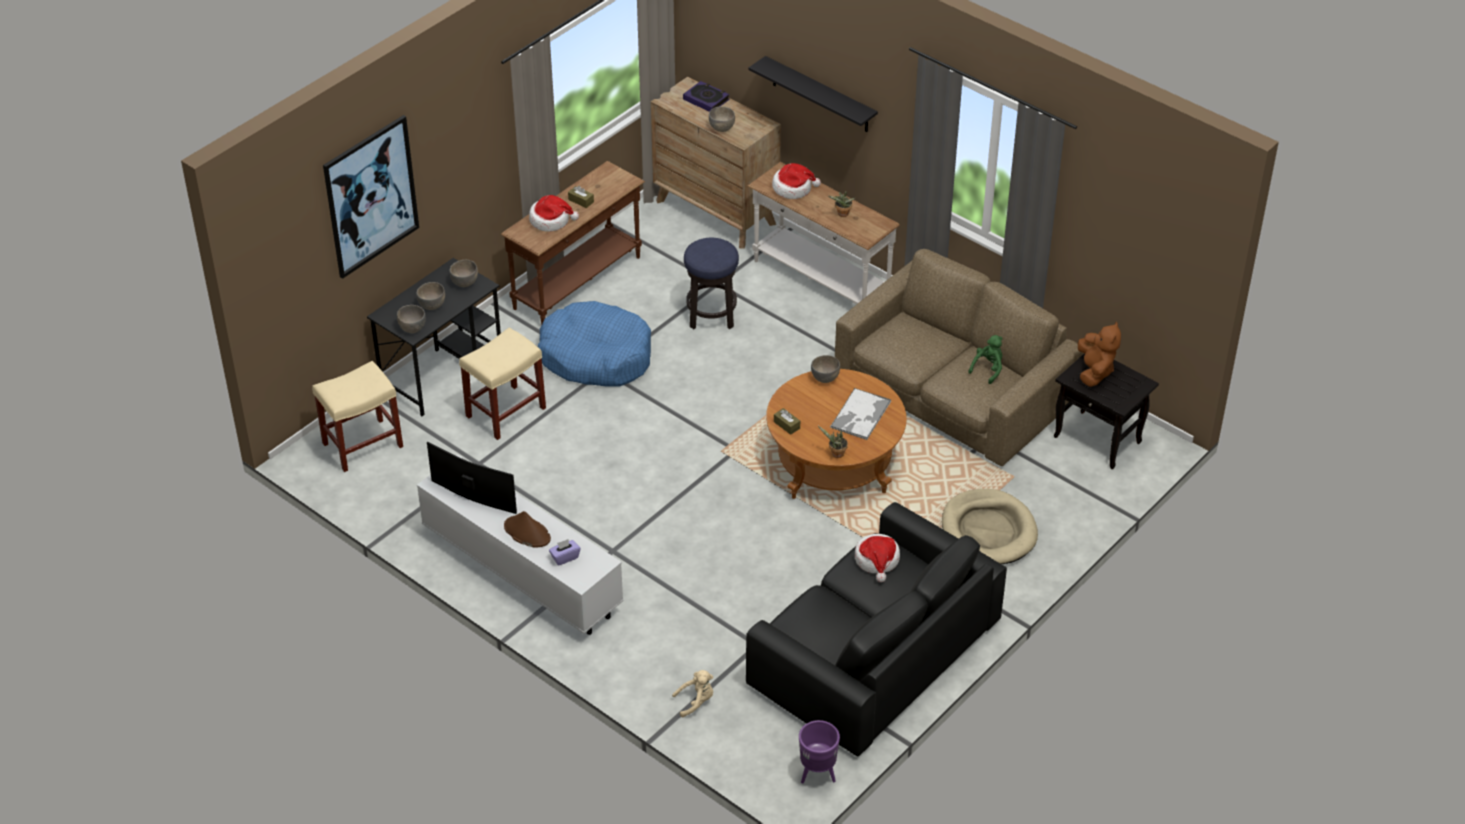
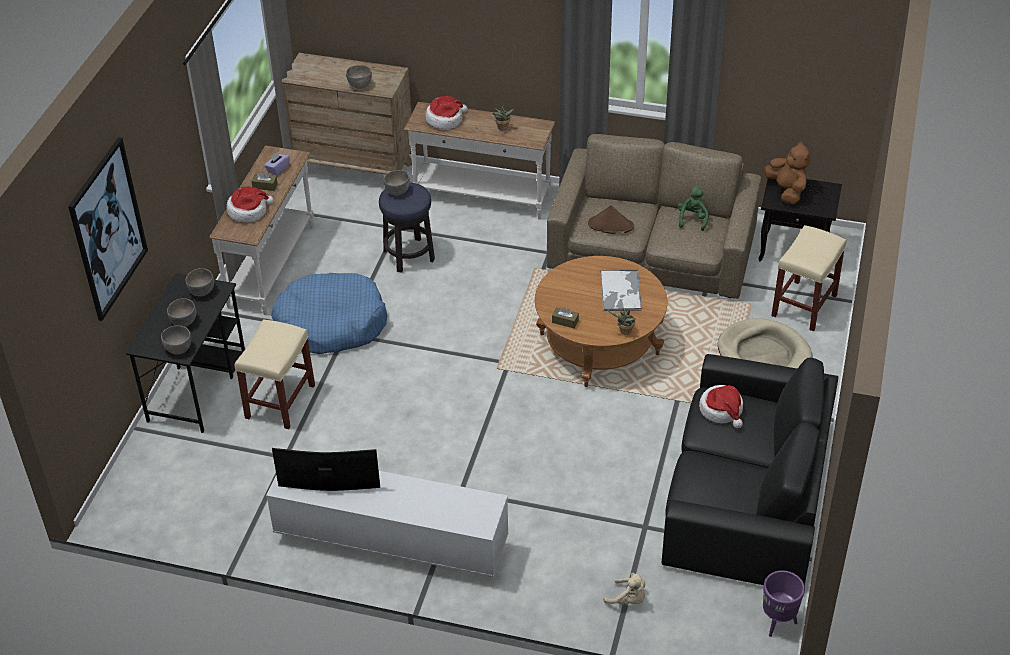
camera: 25 degrees left, 0 degrees up
beige stool [312,361,403,472] -> beige stool moved to [771,225,846,331]
brown console table [501,161,645,324] -> white console table [210,146,314,315]
brown hat [504,511,551,547] -> brown hat moved to [588,205,634,234]
purple tissue box [549,539,581,566] -> purple tissue box moved to [264,152,290,175]
beige plush toy [672,670,713,717] -> beige plush toy turned 75 degrees clockwise [603,573,645,605]
book [683,81,730,112] -> none
black shelf [748,56,878,132] -> none
grey bowl [811,355,840,383] -> grey bowl moved to [383,170,410,195]

